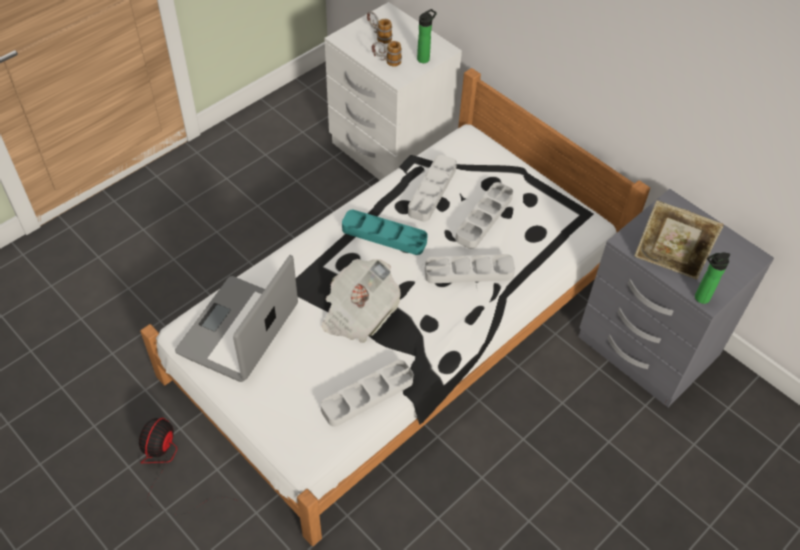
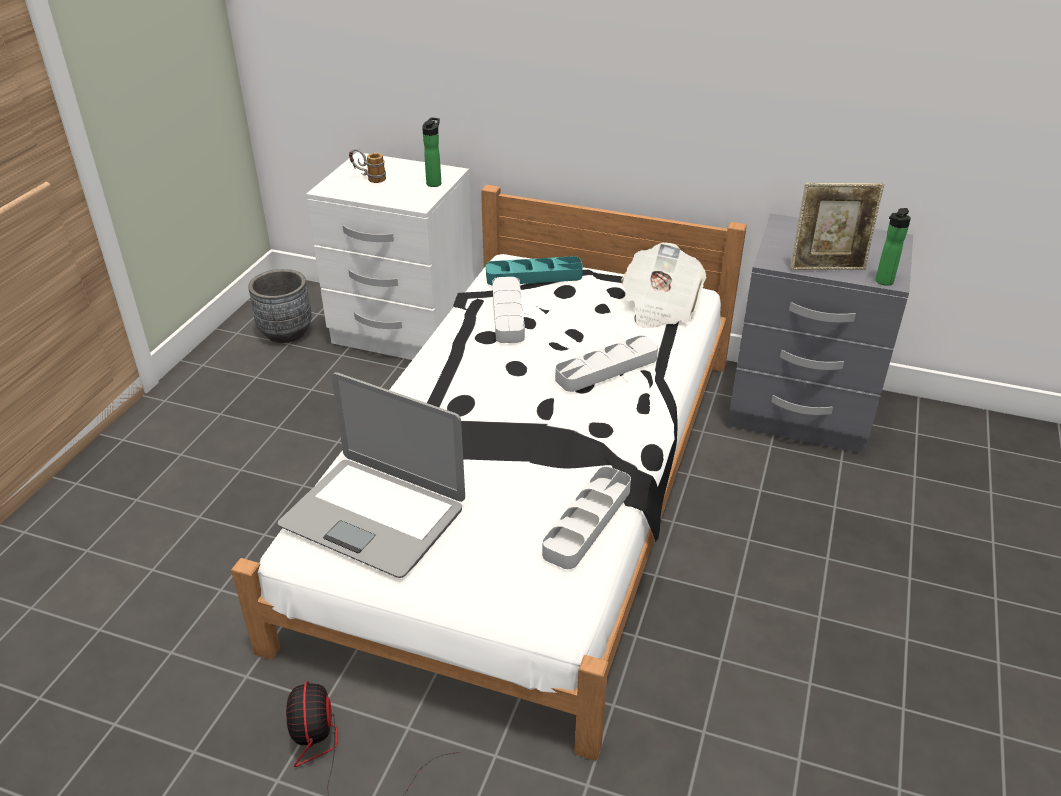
camera: 25 degrees left, 15 degrees down
laptop [175,255,298,382] -> laptop turned 60 degrees counterclockwise [278,372,465,578]
newspaper [322,259,400,343] -> newspaper moved to [621,242,706,328]
turquoise tray [342,210,428,255] -> turquoise tray moved to [486,256,583,285]
mug [372,41,402,67] -> none
grey tray [455,182,513,249] -> none
none -> grey planter [248,269,312,343]

